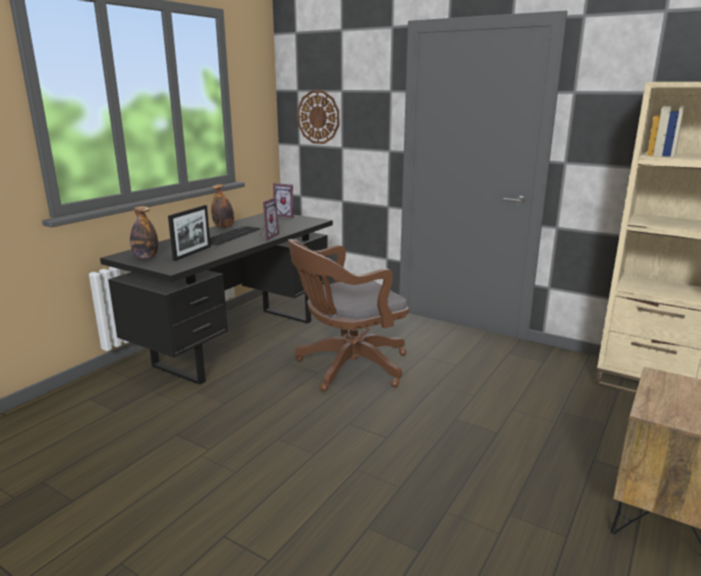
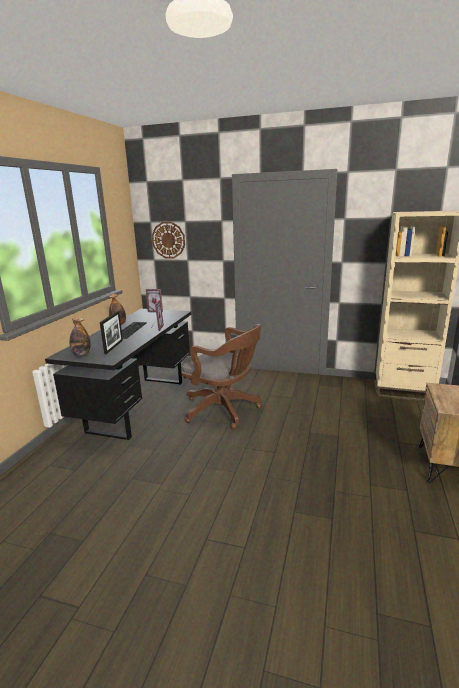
camera: 15 degrees left, 0 degrees up
brown office chair [288,239,409,392] -> brown office chair turned 105 degrees counterclockwise [181,324,261,429]

